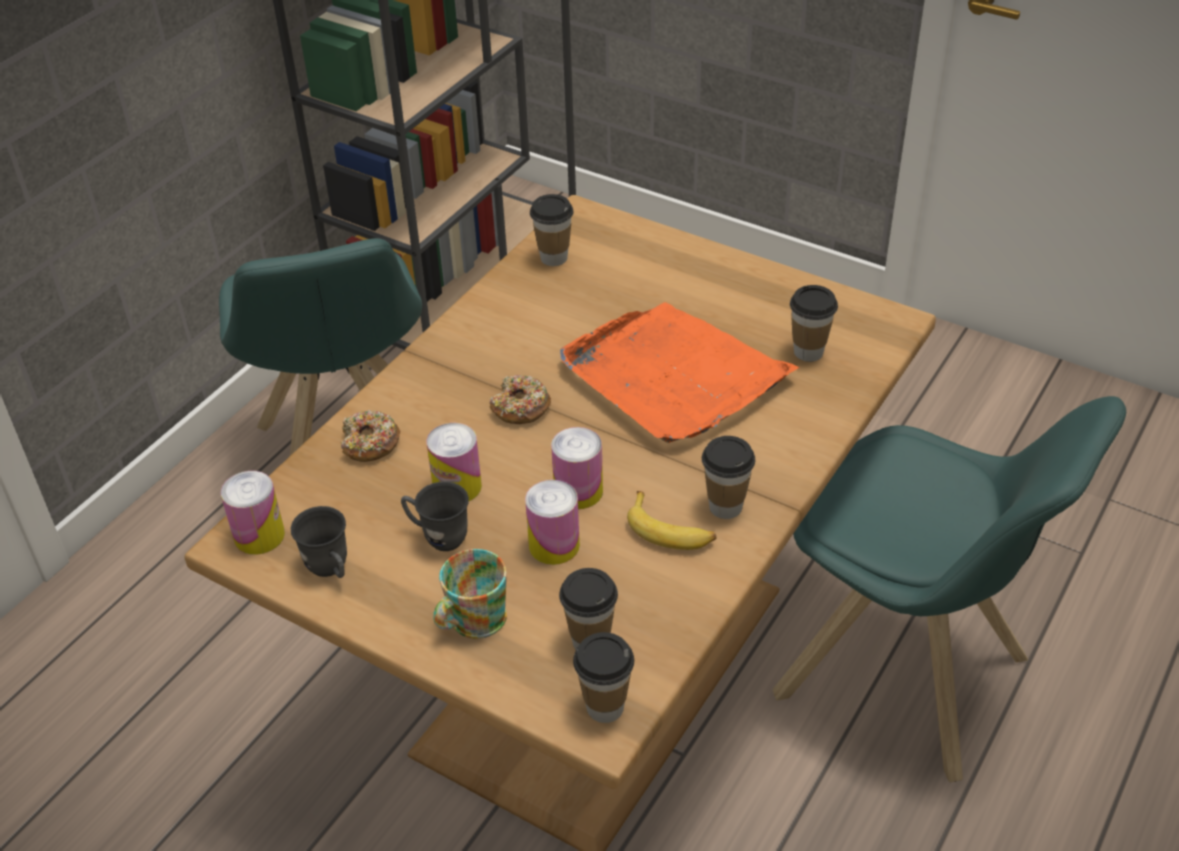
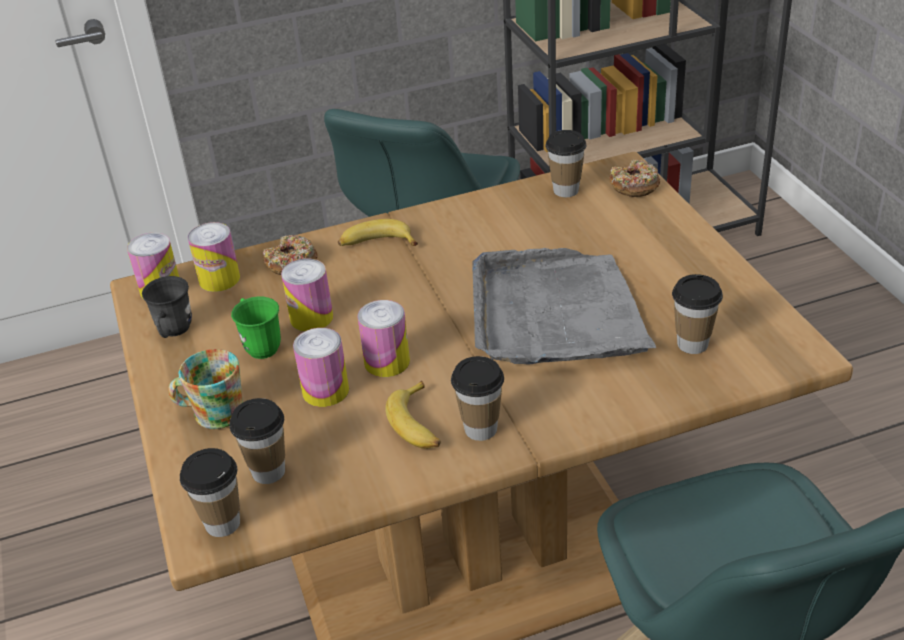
camera: 40 degrees right, 5 degrees down
grey mug [401,481,469,551] -> green mug [231,296,281,359]
donut [489,375,551,424] -> donut moved to [609,160,660,197]
orange tray [560,302,799,443] -> grey tray [472,248,656,365]
none -> can [188,222,240,292]
none -> banana [338,219,418,246]

